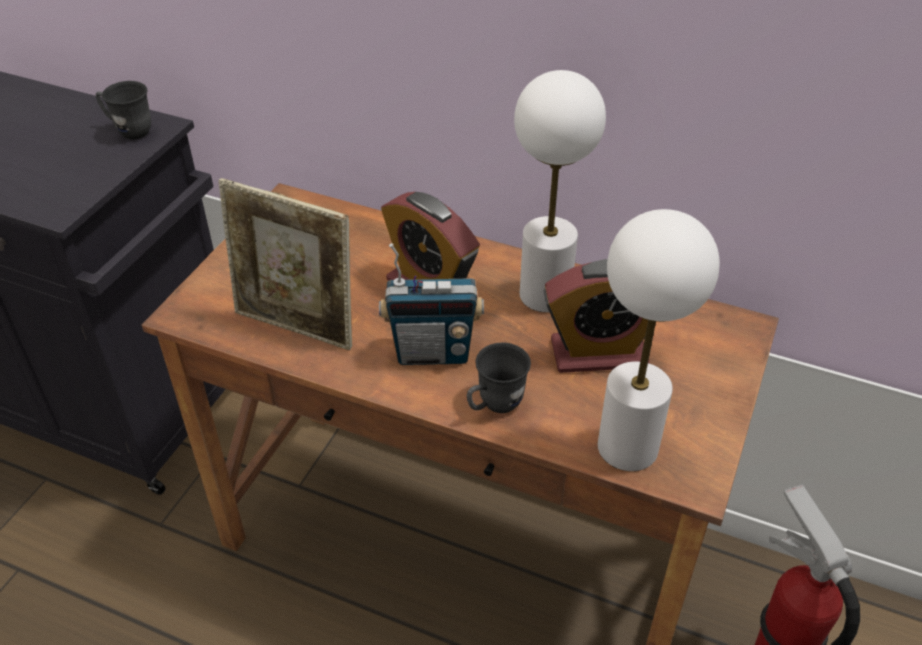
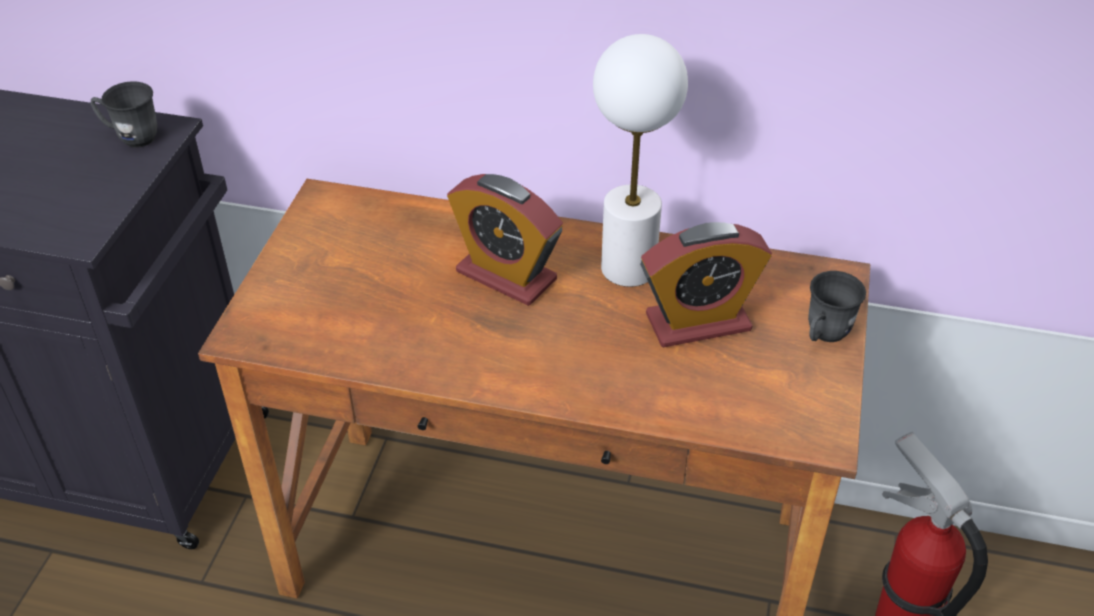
camera: 10 degrees left, 0 degrees up
picture frame [218,178,352,350] -> none
radio [379,243,484,365] -> none
grey mug [466,342,531,413] -> grey mug moved to [808,271,866,342]
white table lamp [598,209,720,471] -> none

